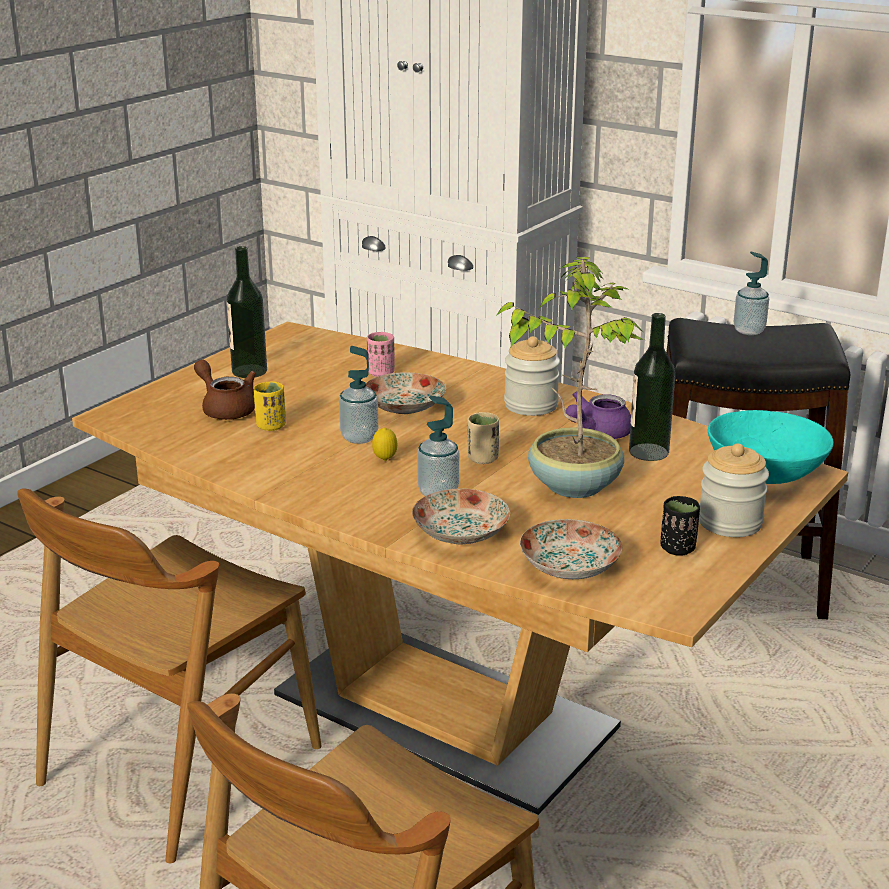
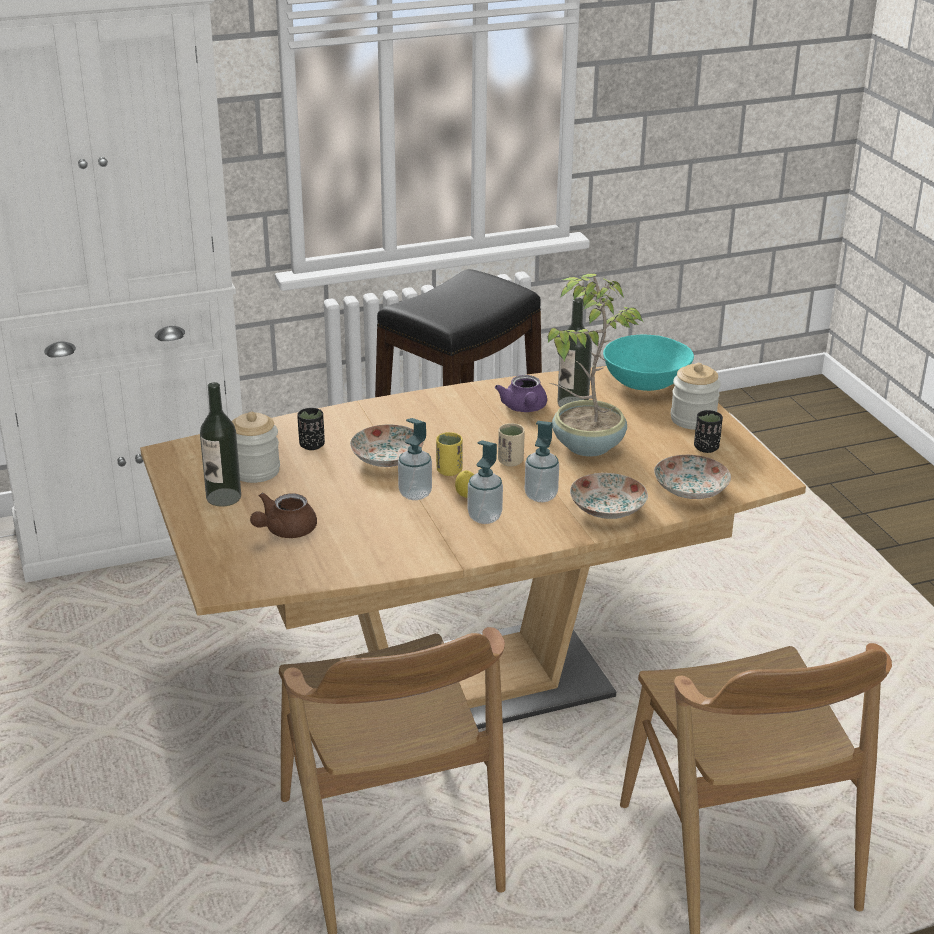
camera: 55 degrees left, 5 degrees up
brown teapot [194,360,256,420] -> brown teapot turned 45 degrees counterclockwise [250,493,317,538]
yellow cup [253,382,286,431] -> yellow cup moved to [436,432,463,476]
pink cup [367,332,395,377] -> black cup [297,408,325,450]
jar [504,336,560,416] -> jar moved to [232,412,280,483]
soap dispenser [734,252,769,335] -> soap dispenser moved to [468,440,503,524]

